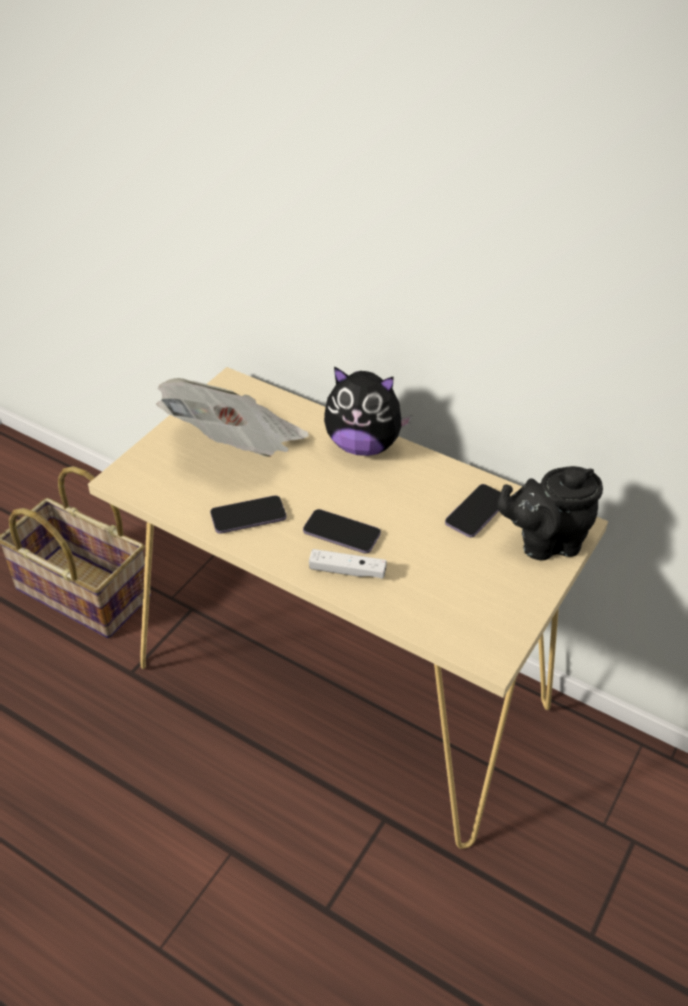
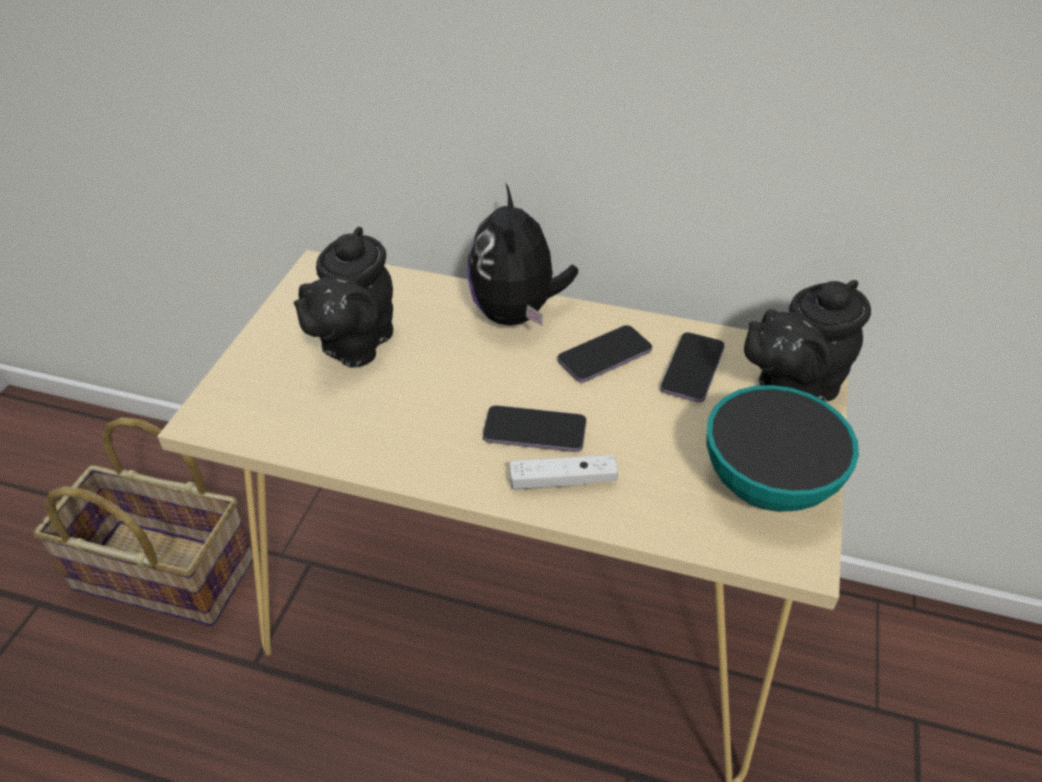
camera: 15 degrees left, 0 degrees up
newspaper [156,378,309,457] -> black teapot [294,227,393,368]
phone [210,495,286,534] -> phone moved to [557,325,652,382]
plush toy [324,366,412,456] -> plush toy turned 90 degrees clockwise [467,182,578,326]
none -> bowl [706,385,859,512]

